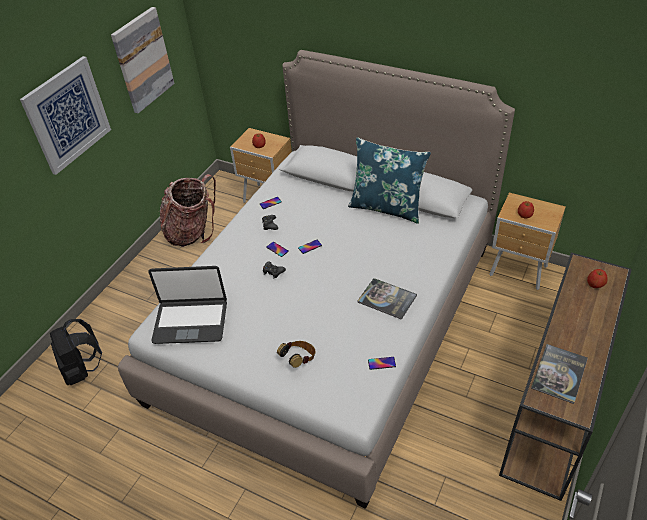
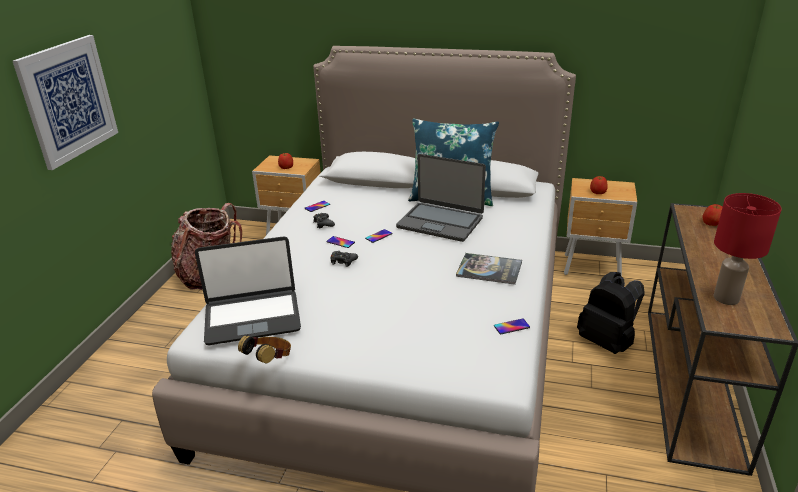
camera: 15 degrees left, 15 degrees down
black backpack [50,319,102,385] -> black backpack moved to [577,272,645,354]
picture [111,7,175,113] -> none
headphones [277,341,316,368] -> headphones moved to [238,335,291,363]
book [531,344,588,404] -> red table lamp [714,193,782,305]
none -> laptop [396,154,486,242]

